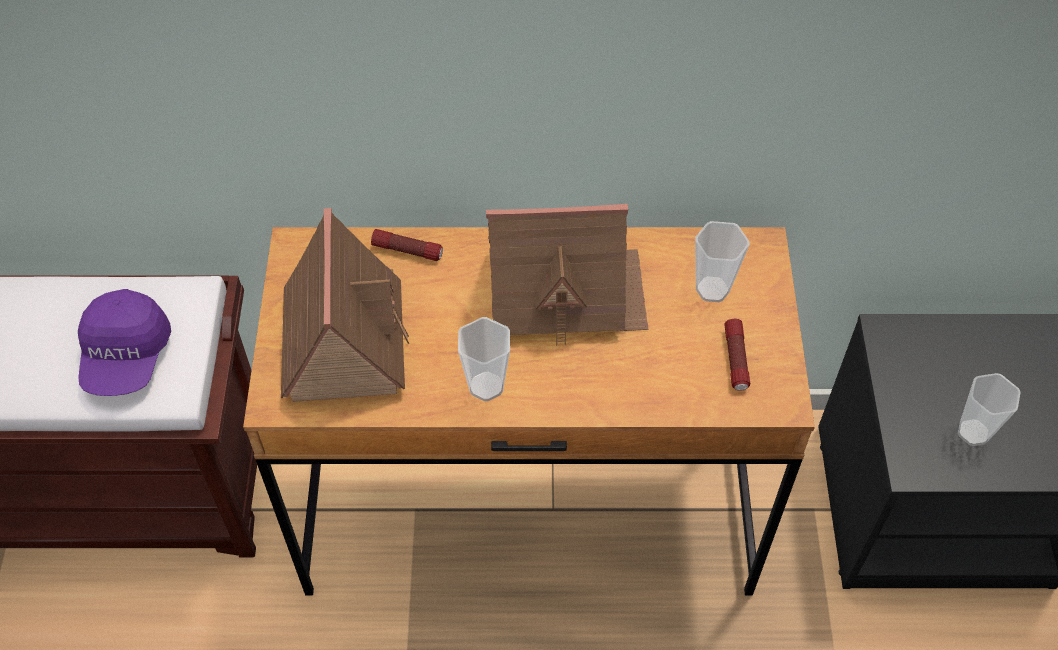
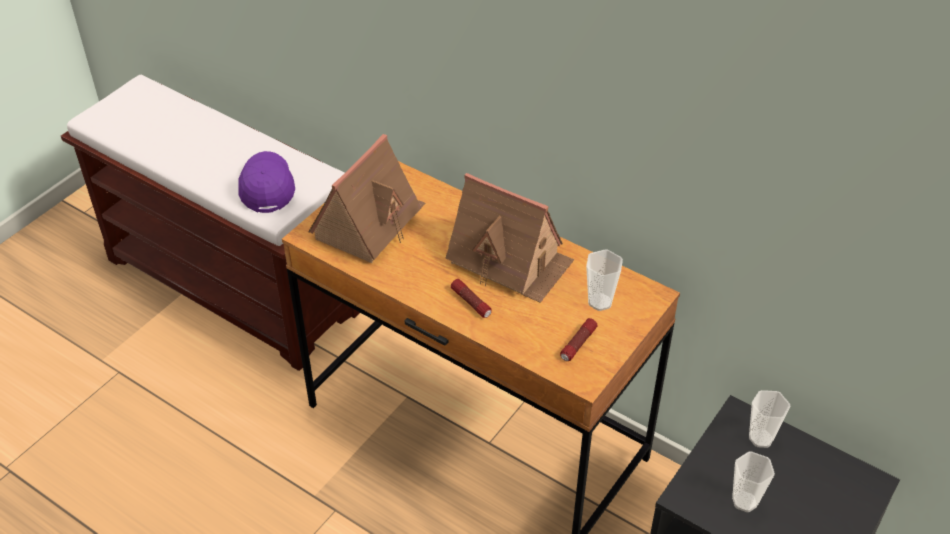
camera: 35 degrees right, 10 degrees down
purple cap [78,289,171,396] -> purple cap turned 135 degrees clockwise [238,151,295,213]
flashlight [371,229,443,261] -> flashlight moved to [451,279,492,318]
cup [458,317,510,401] -> cup moved to [749,390,791,448]

